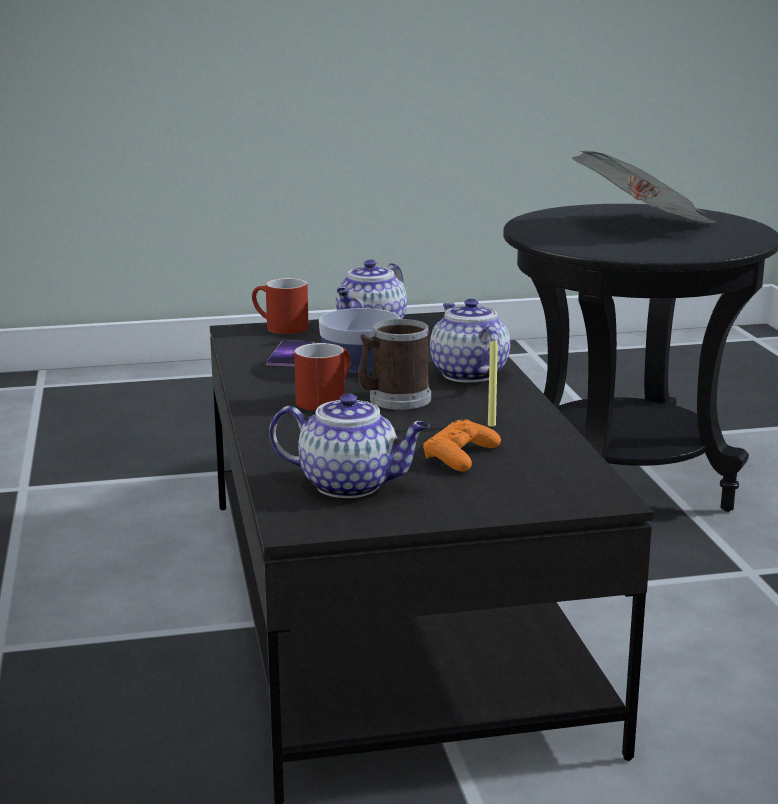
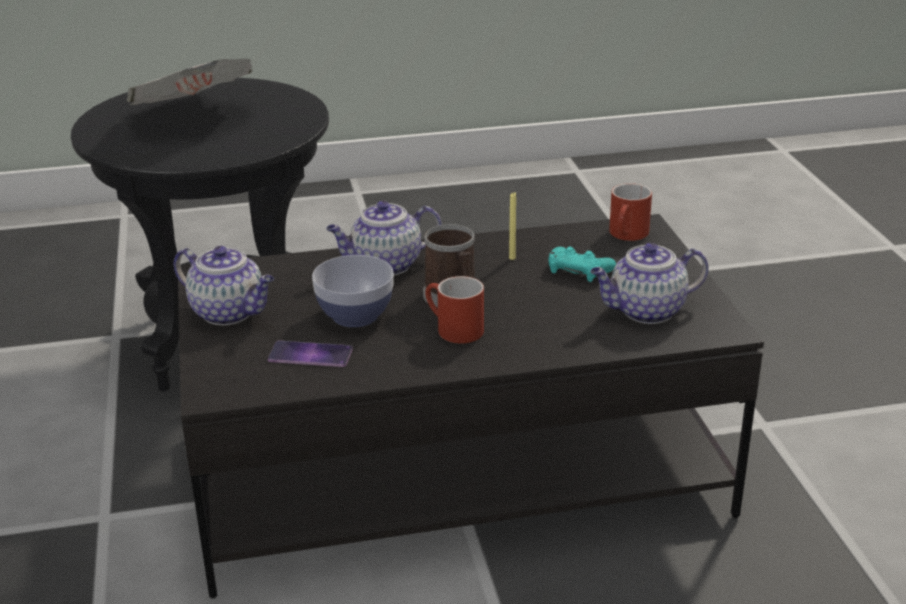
camera: 90 degrees left, 10 degrees up
red mug [252,278,309,334] -> red mug moved to [609,183,652,241]
teapot [269,393,430,498] -> teapot turned 120 degrees counterclockwise [590,243,709,324]
orange game controller [423,419,501,472] -> turquoise game controller [548,246,616,282]

